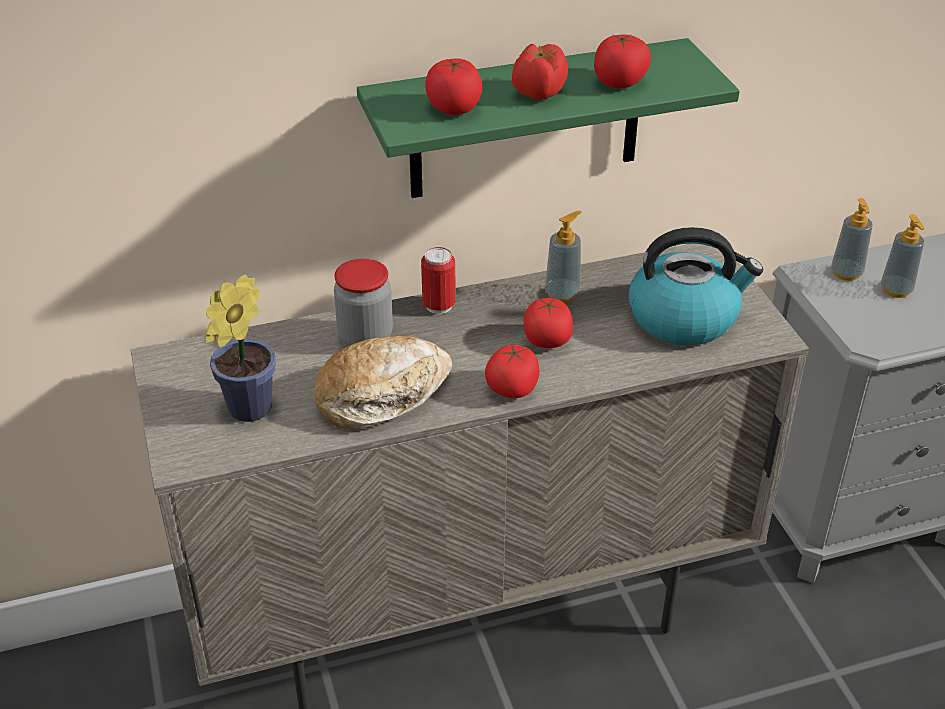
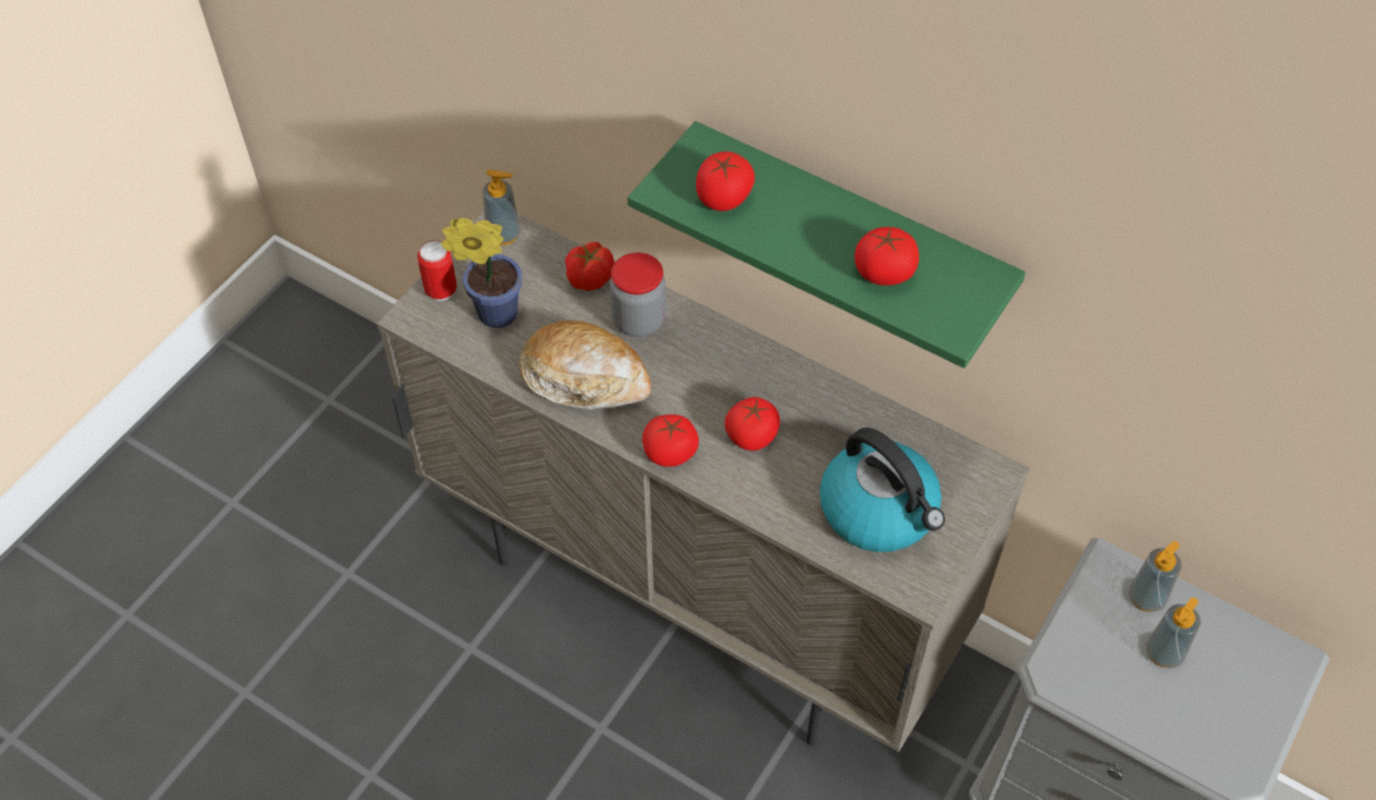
camera: 50 degrees right, 15 degrees up
can [421,247,456,314] -> can moved to [417,240,457,301]
tomato [512,44,568,100] -> tomato moved to [565,242,614,291]
soap dispenser [545,211,581,303] -> soap dispenser moved to [482,170,520,245]

